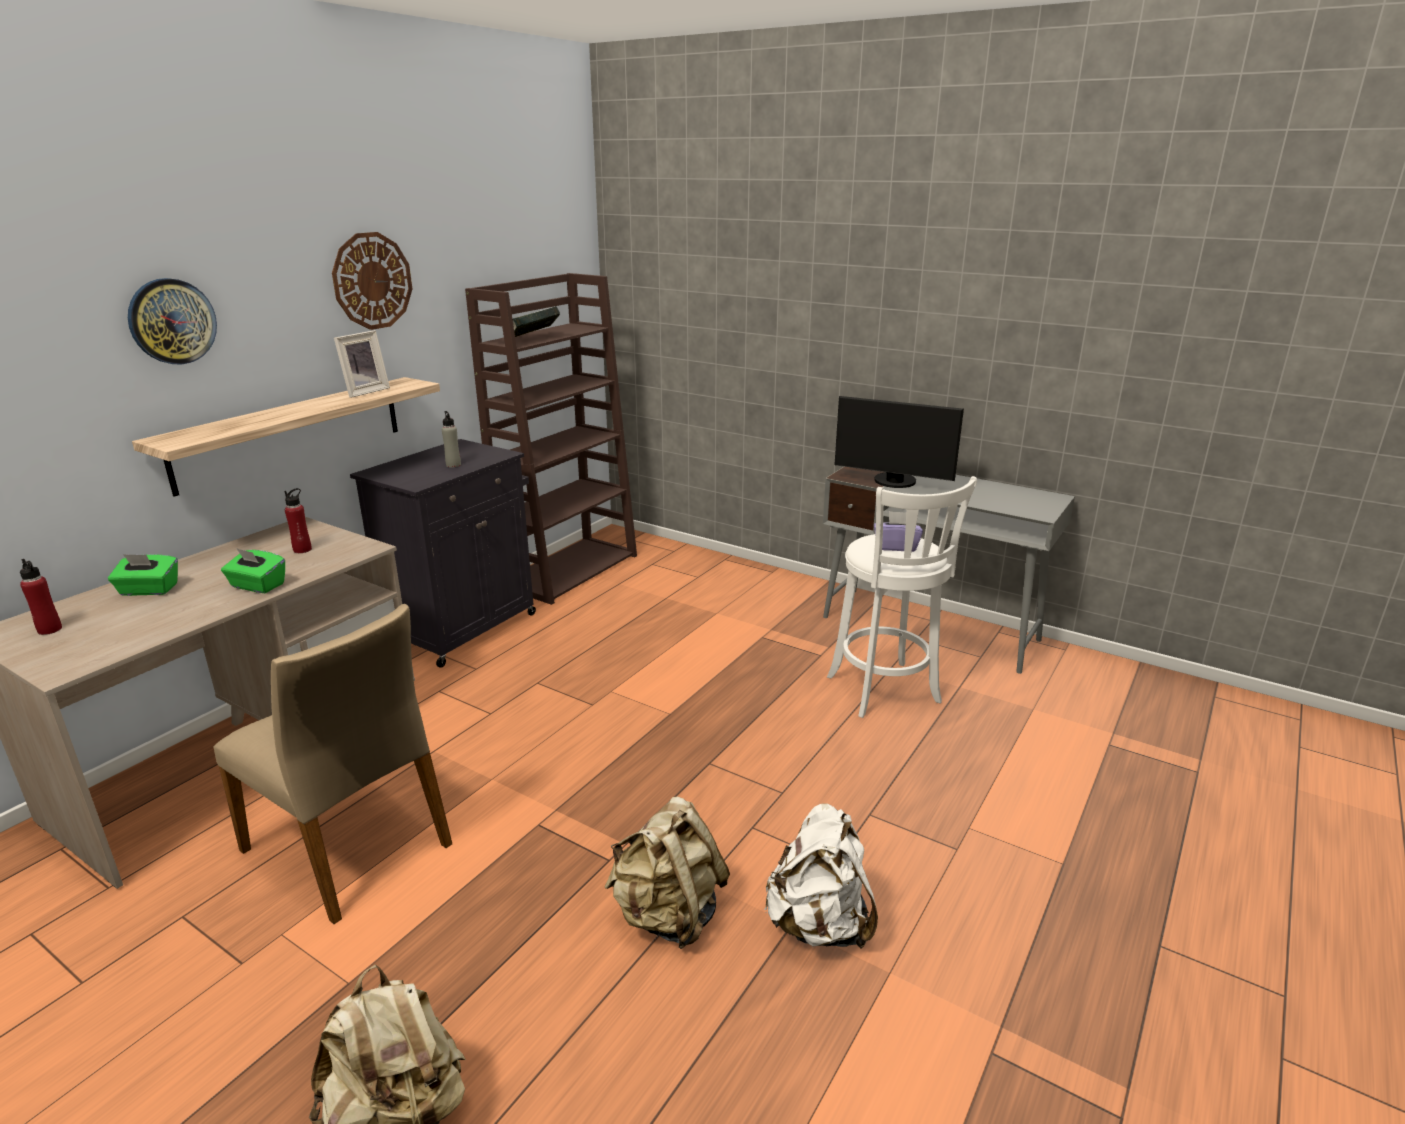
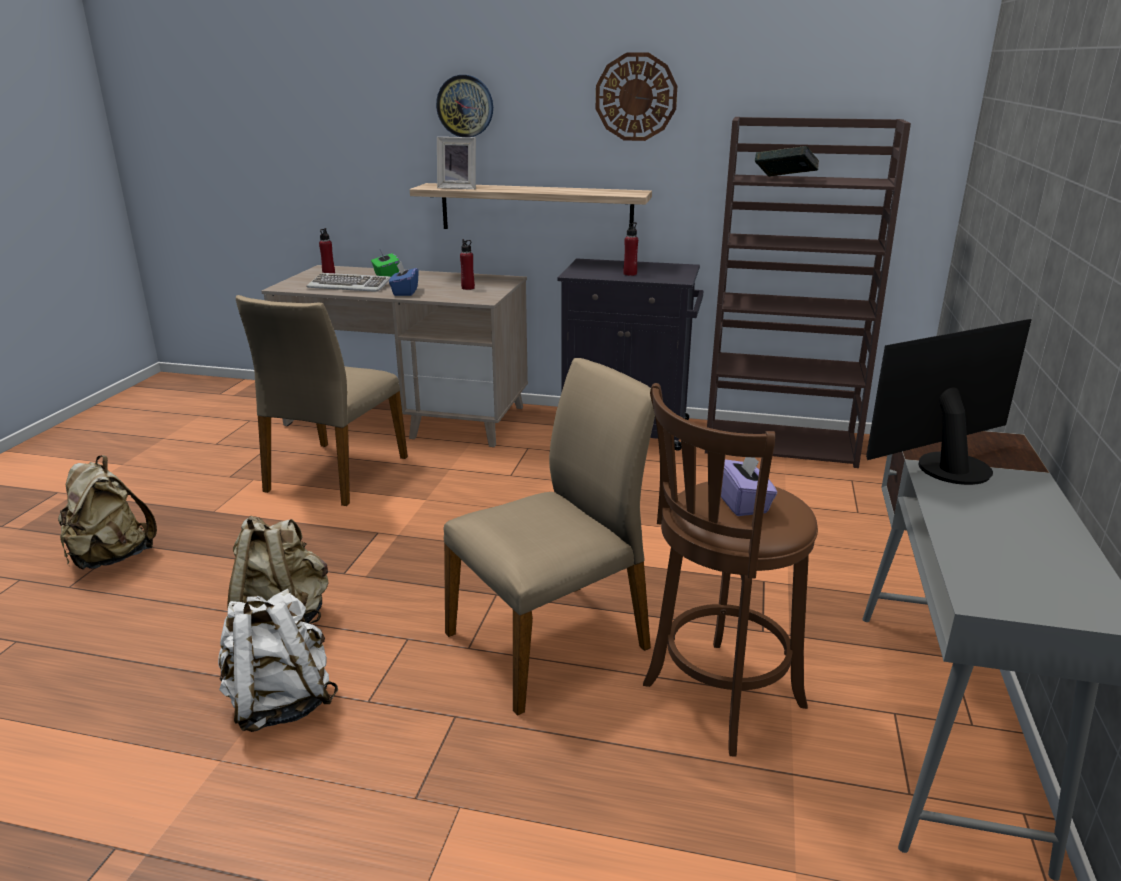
camera: 70 degrees right, 0 degrees up
green tissue box [221,548,285,593] -> blue tissue box [389,262,419,296]
picture frame [334,330,390,398] -> picture frame moved to [437,137,476,189]
grey bottle [442,411,461,468] -> red bottle [623,222,638,276]
white stool [827,476,977,718] -> brown stool [643,383,818,757]
monitor [834,396,964,488] -> monitor turned 60 degrees clockwise [866,319,1032,485]
none -> keyboard [306,273,391,292]
none -> beige chair [444,358,655,716]

